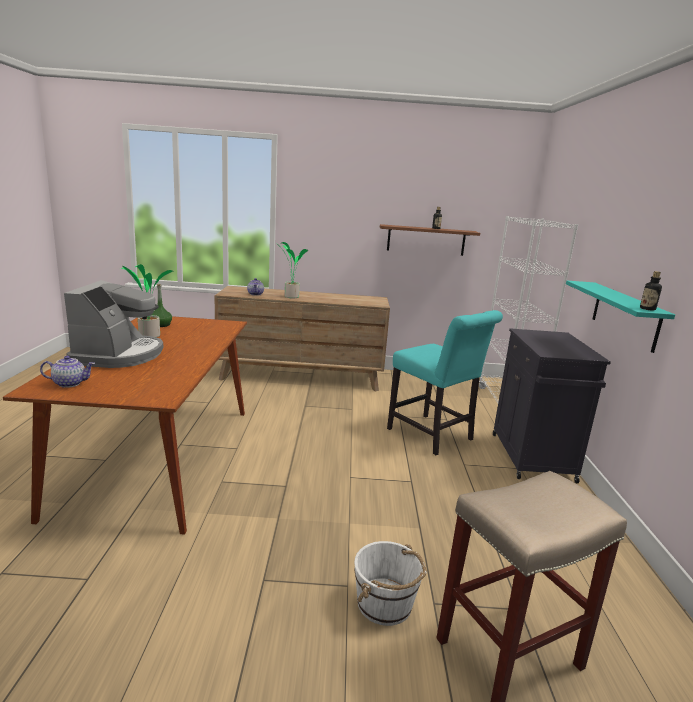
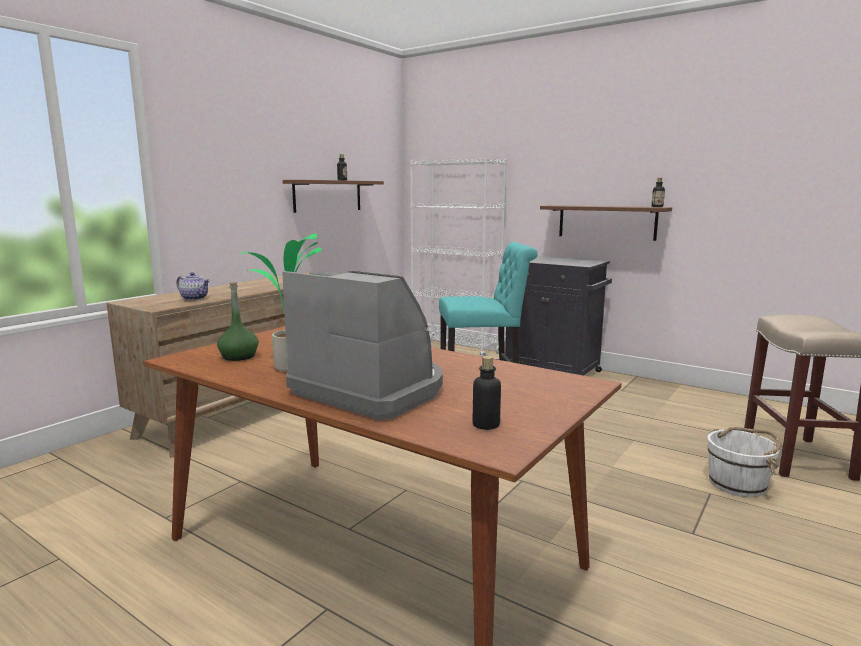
camera: 55 degrees left, 5 degrees down
teapot [40,356,95,388] -> bottle [473,356,501,430]
potted plant [280,242,308,299] -> none
turquoise shelf [566,281,675,353] -> brown shelf [540,205,672,241]

